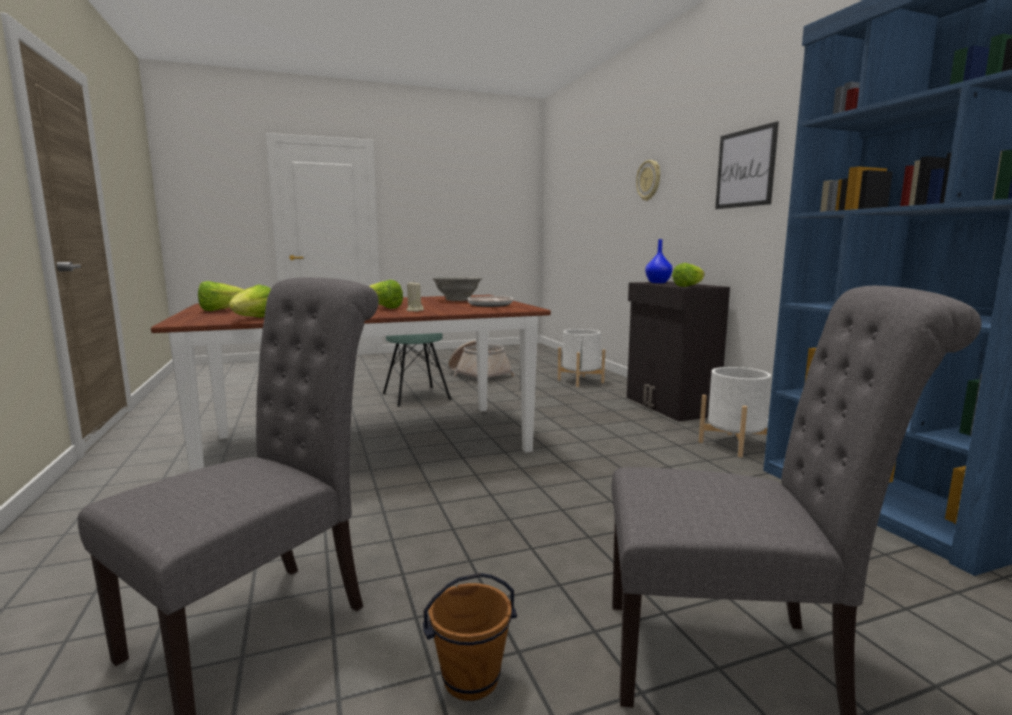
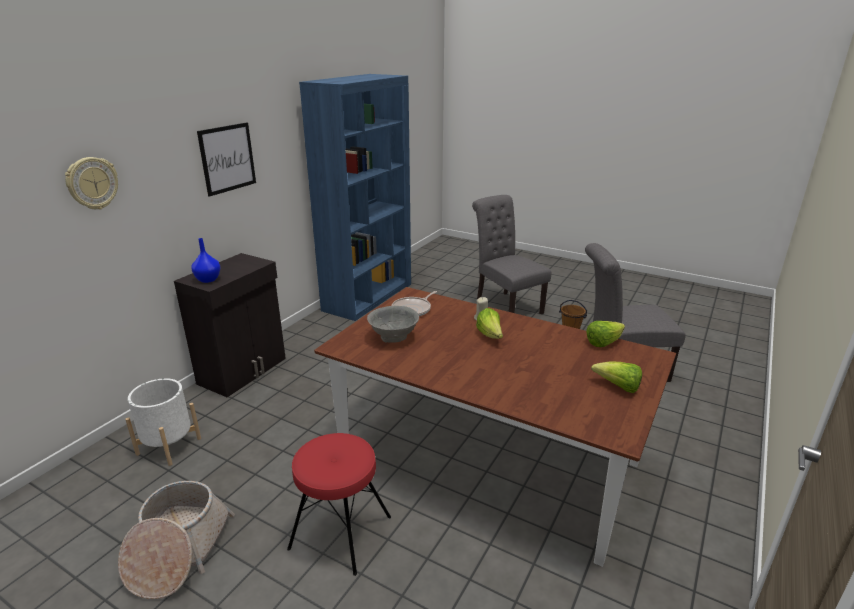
camera: 130 degrees left, 15 degrees up
turquoise stool [383,333,451,407] -> red stool [287,433,391,576]
lettuce [672,263,705,287] -> none
white planter [699,367,771,457] -> none

